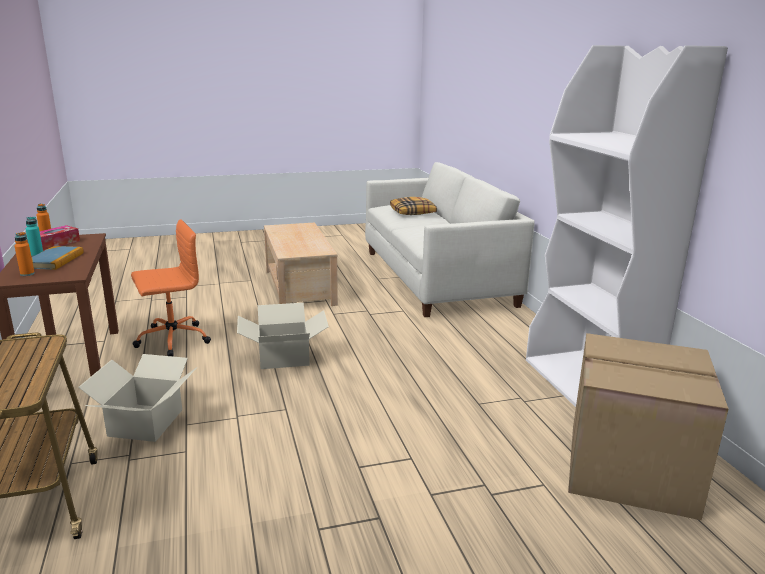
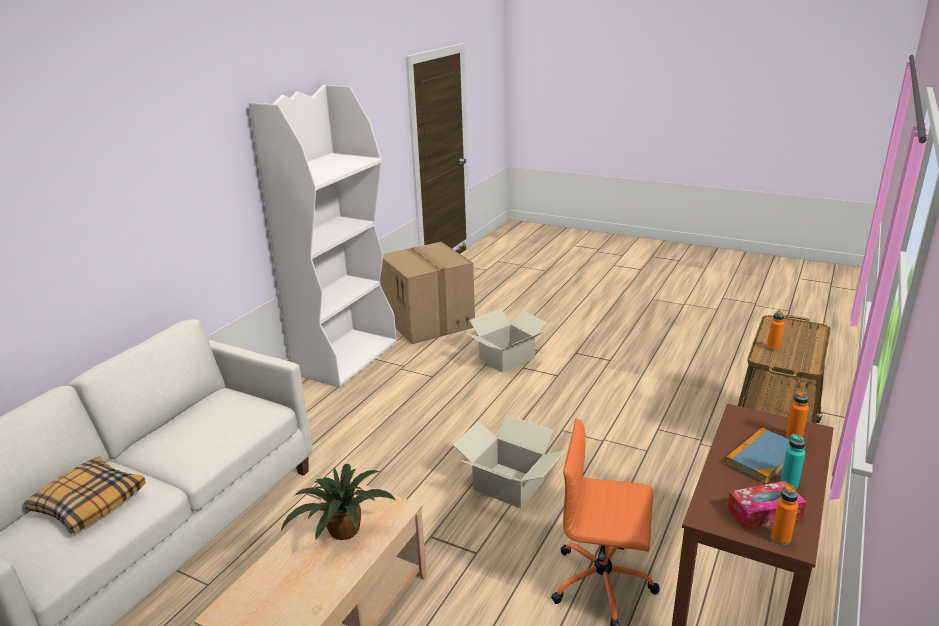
camera: 135 degrees left, 5 degrees up
cardboard box [78,354,197,442] -> cardboard box moved to [466,309,547,373]
none -> potted plant [281,464,396,541]
none -> orange bottle [767,310,784,352]

